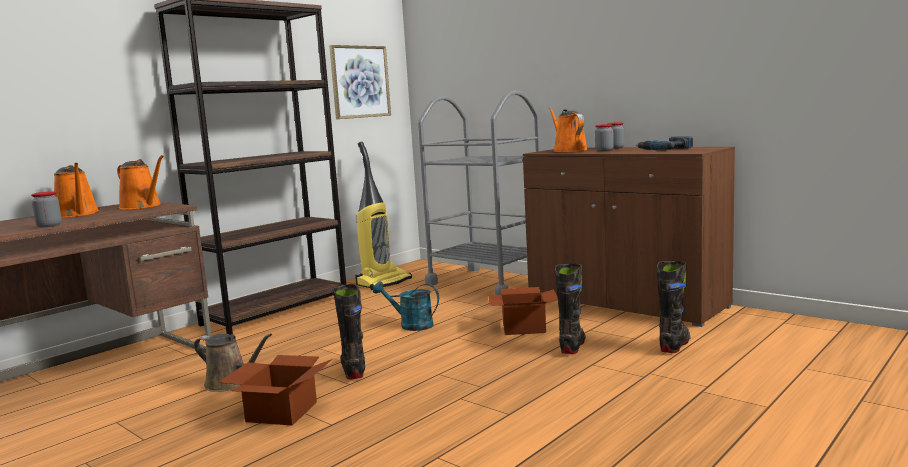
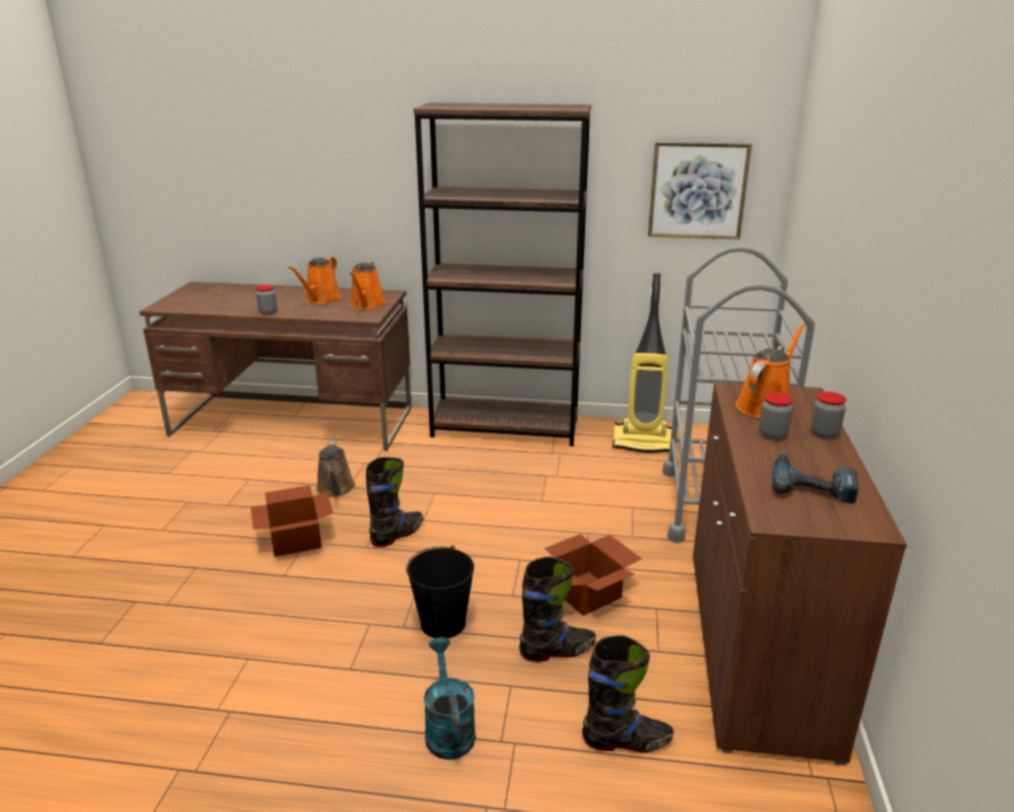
camera: 55 degrees right, 15 degrees up
turquoise watering can [373,281,439,331] -> turquoise watering can moved to [424,637,476,760]
none -> black bucket [406,545,474,638]

